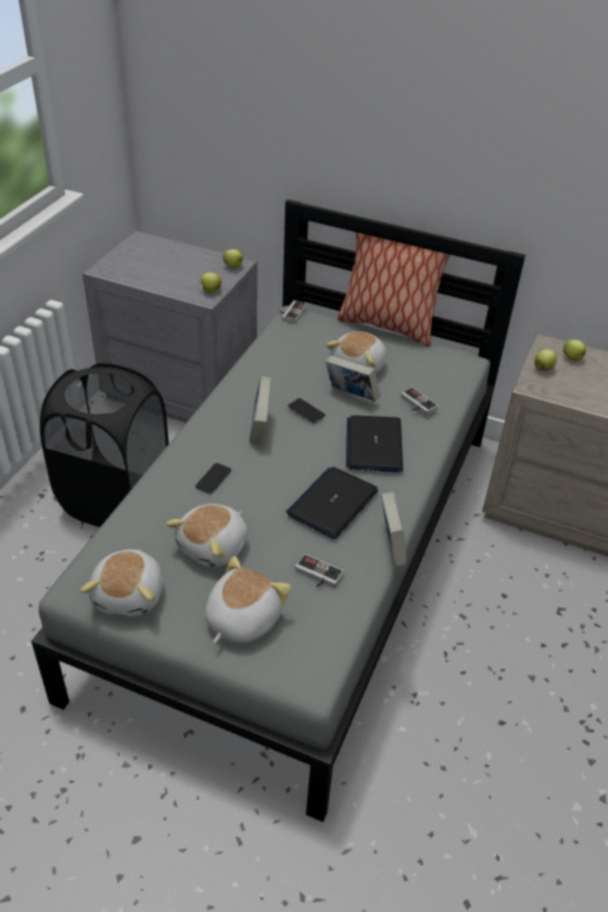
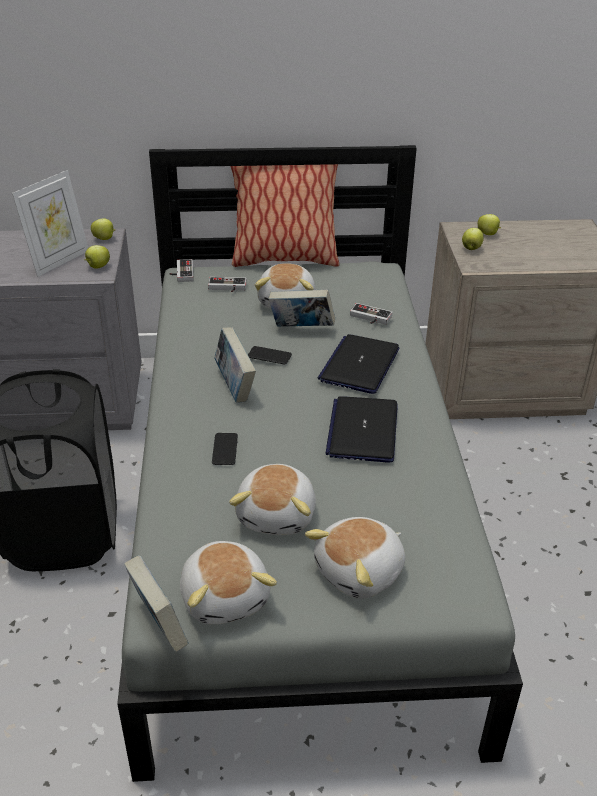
camera: 25 degrees left, 5 degrees down
plush toy [205,556,291,643] -> plush toy turned 135 degrees counterclockwise [305,517,405,599]
game controller [295,554,344,588] -> game controller moved to [208,277,247,292]
laptop [346,415,403,472] -> laptop turned 45 degrees clockwise [318,334,399,394]
book [381,492,407,566] -> book moved to [124,555,188,652]
none -> picture frame [12,170,88,277]

